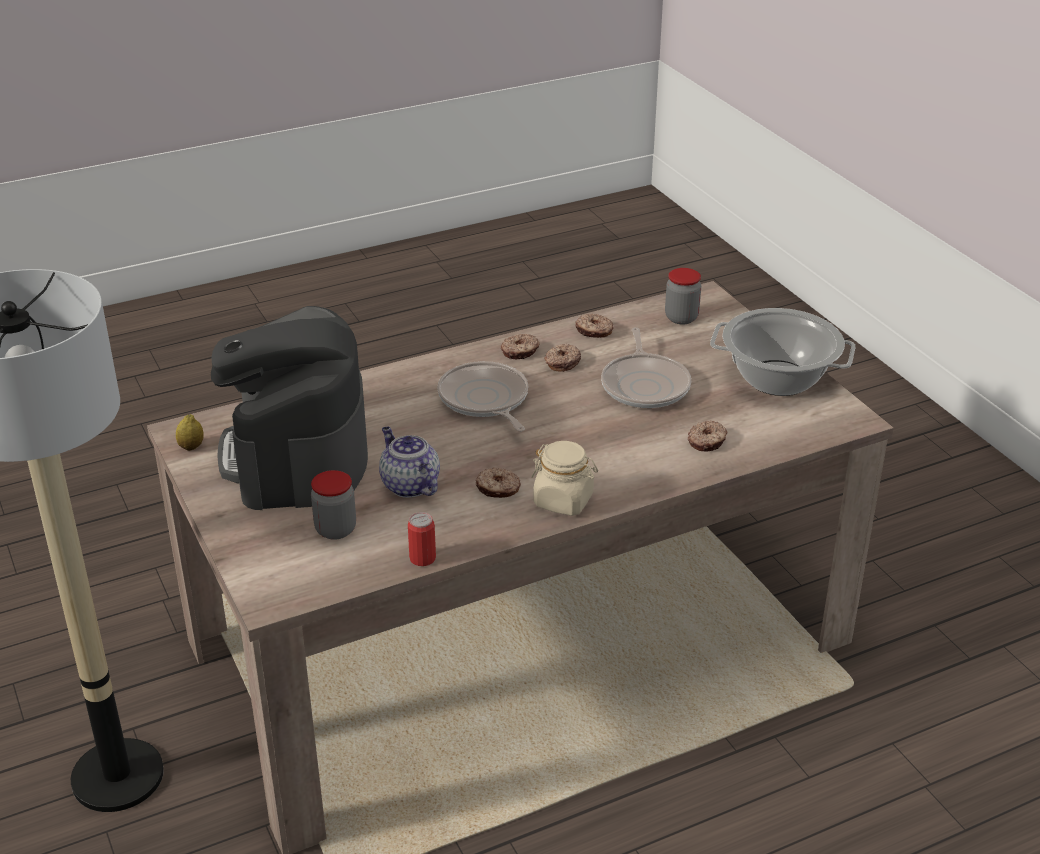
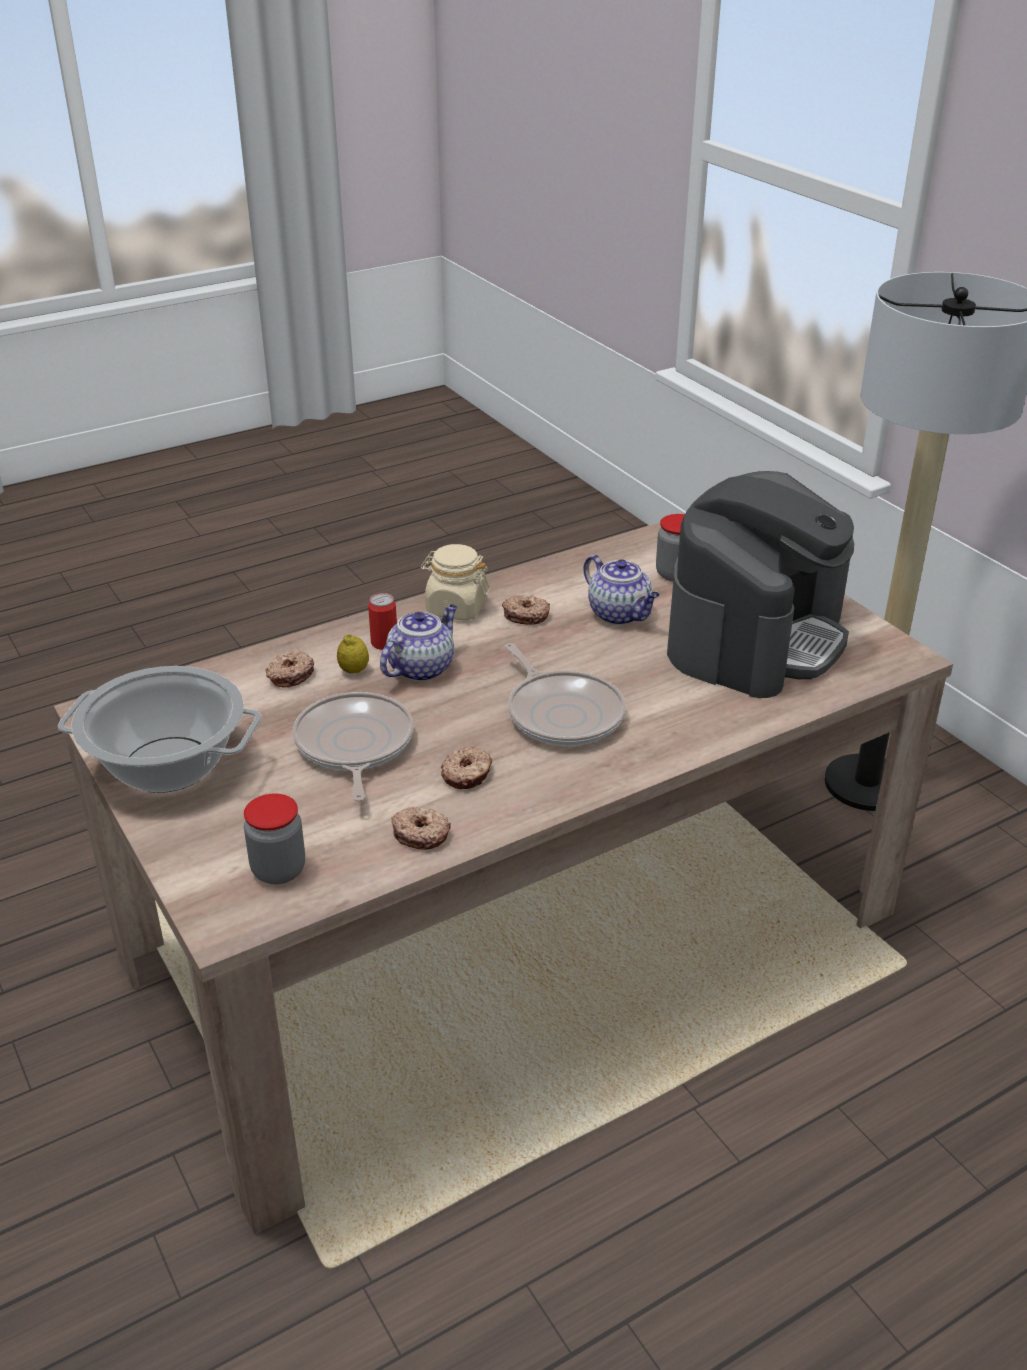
camera: 175 degrees right, 0 degrees up
lemon [176,414,204,451] -> lemon moved to [337,634,369,674]
coffee machine [211,306,368,510] -> coffee machine turned 45 degrees clockwise [667,471,854,698]
can [408,512,436,566] -> can moved to [368,593,397,650]
donut [501,334,540,359] -> none
none -> teapot [380,604,457,682]

